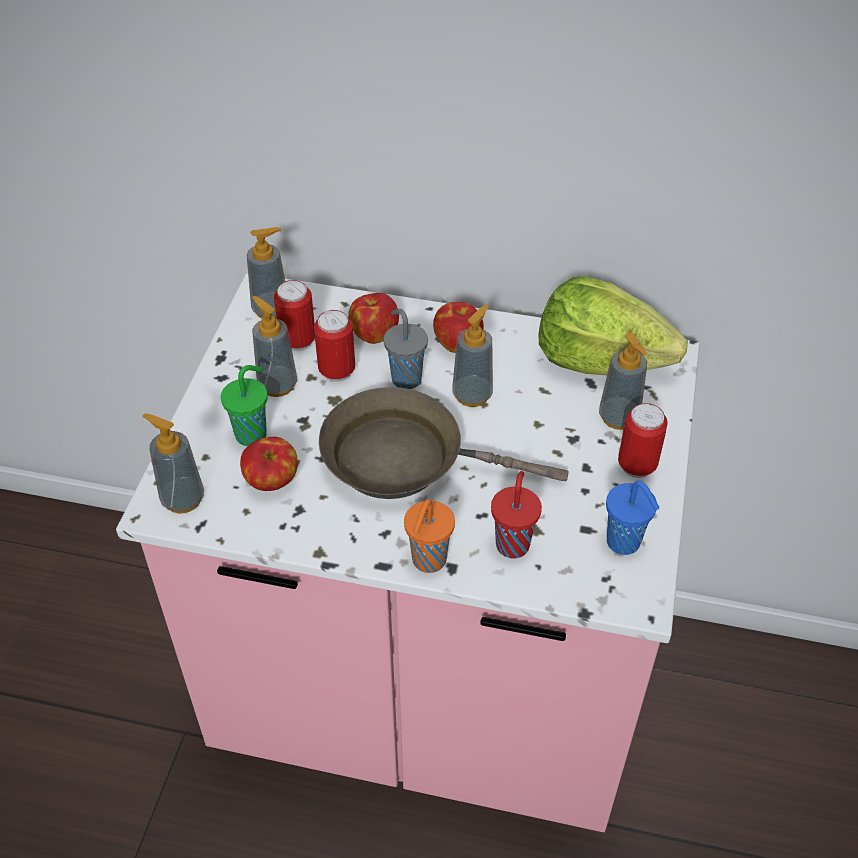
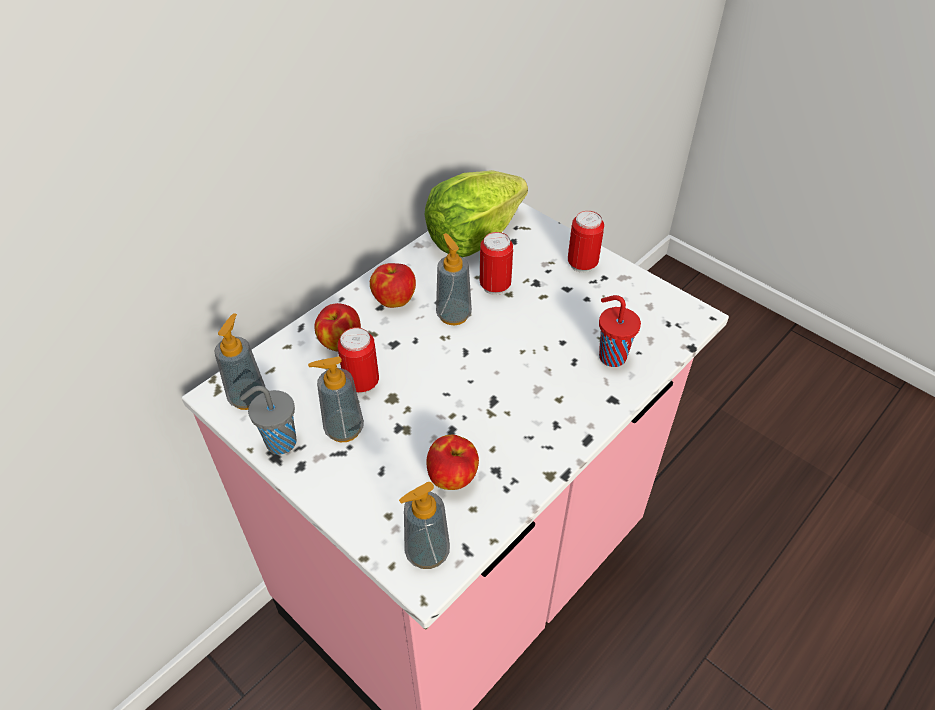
camera: 60 degrees left, 0 degrees up
green cup [221,365,268,446] -> none
can [274,280,315,351] -> can moved to [480,232,513,295]
brown frying pan [319,387,568,499] -> none
grey cup [384,309,428,389] -> grey cup moved to [240,386,296,454]
orange cup [404,499,455,573] -> none
soap dispenser [599,332,647,430] -> none
blue cup [606,481,659,555] -> none

